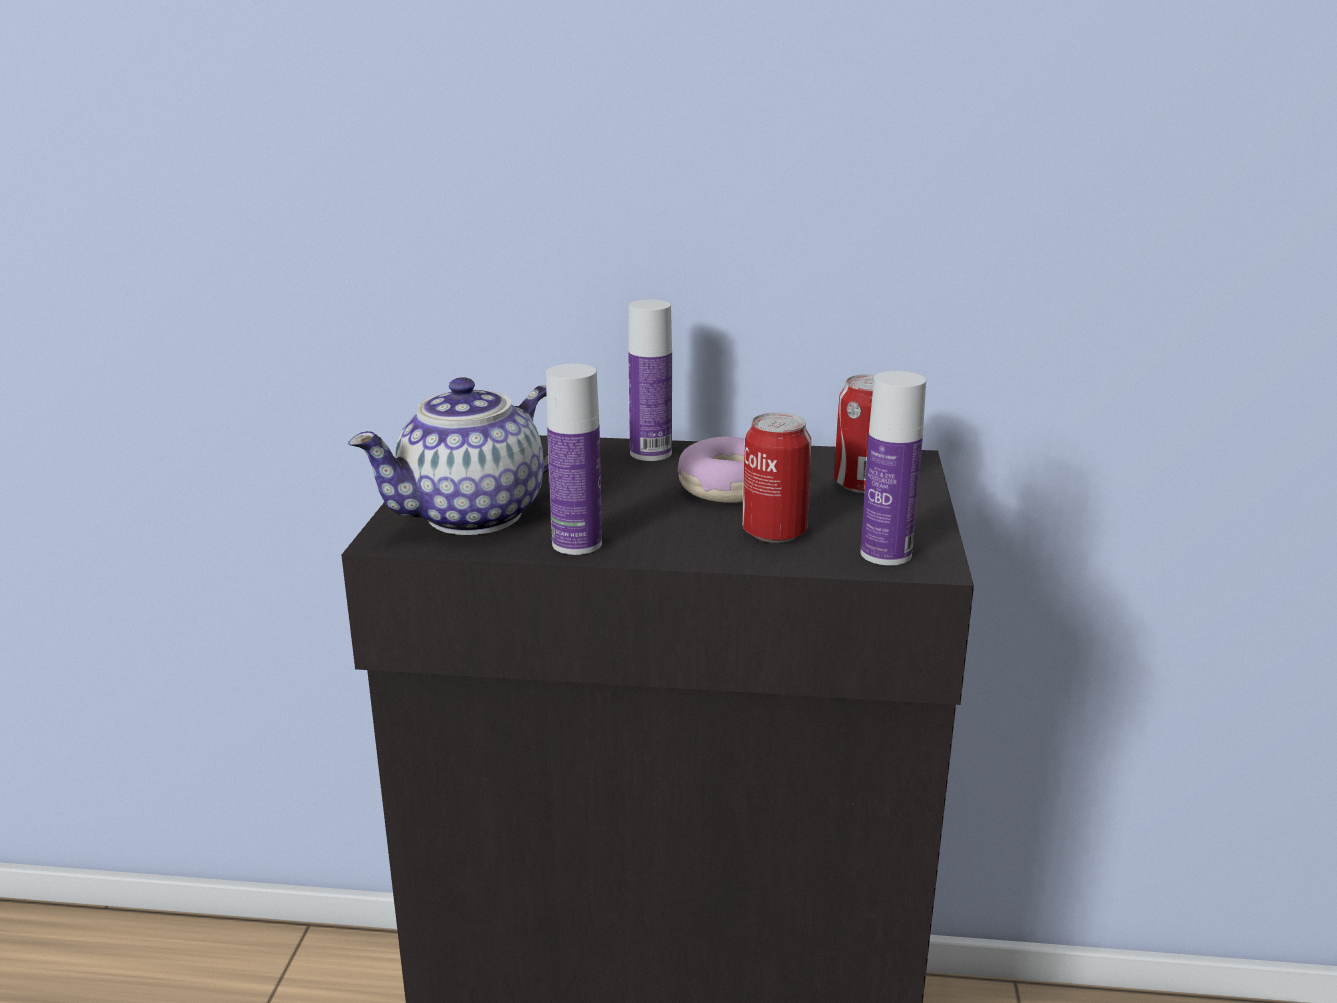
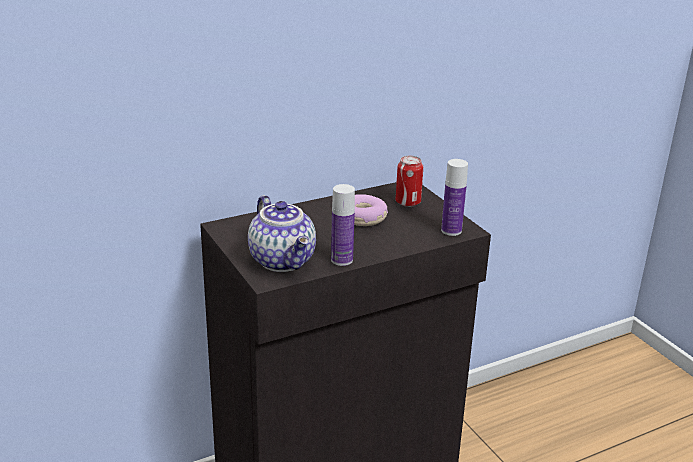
camera: 35 degrees left, 5 degrees up
teapot [348,377,549,535] -> teapot turned 45 degrees counterclockwise [248,195,316,272]
bottle [628,300,672,461] -> none
can [742,413,811,543] -> none

